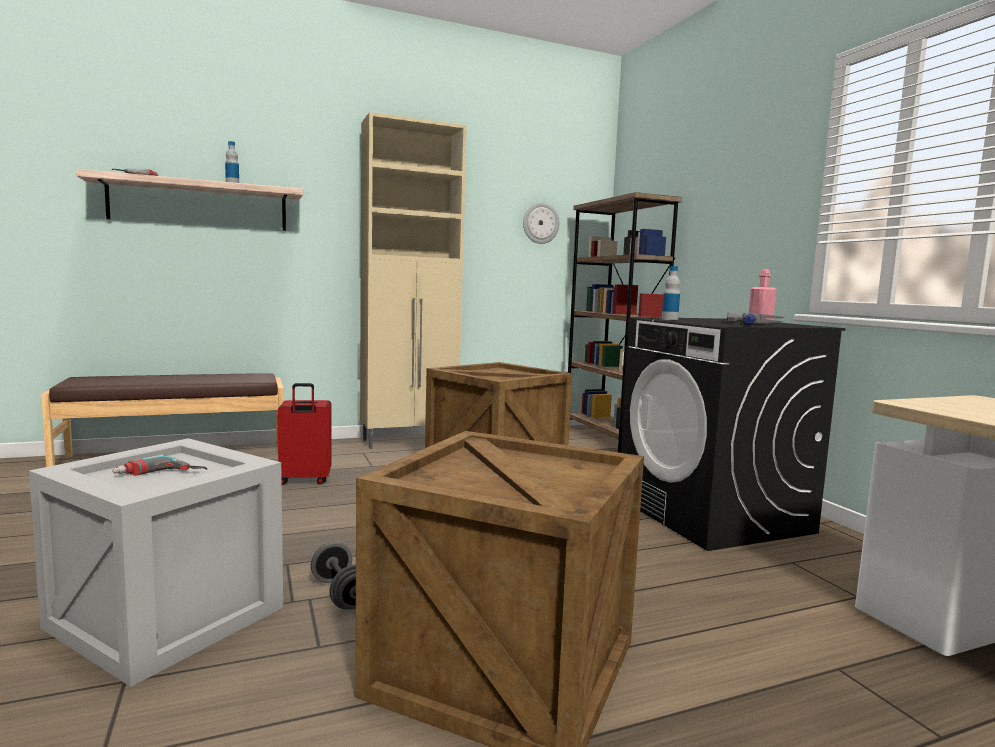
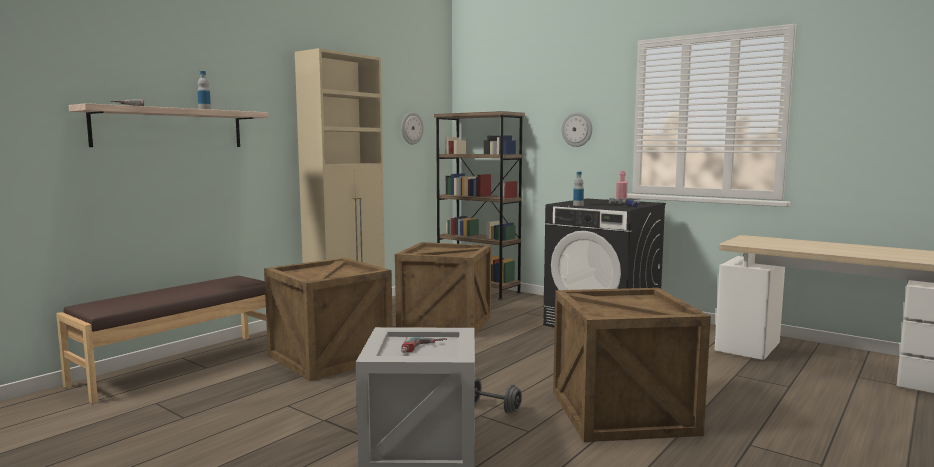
camera: 30 degrees left, 0 degrees up
red suitcase [277,383,332,485] -> crate [264,258,393,381]
none -> wall clock [562,112,592,147]

